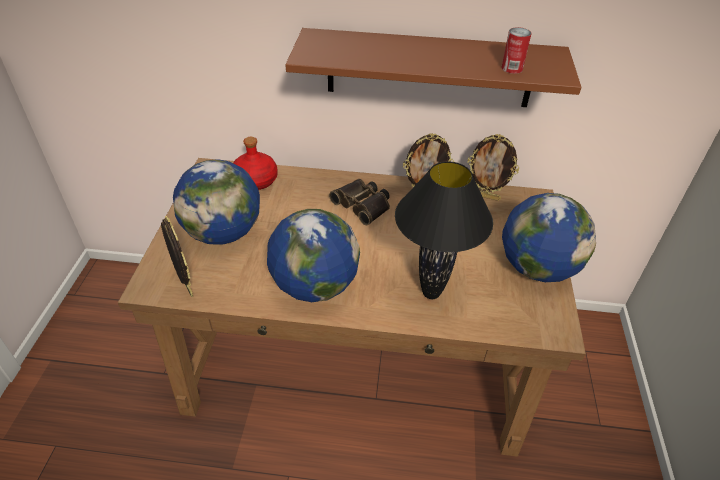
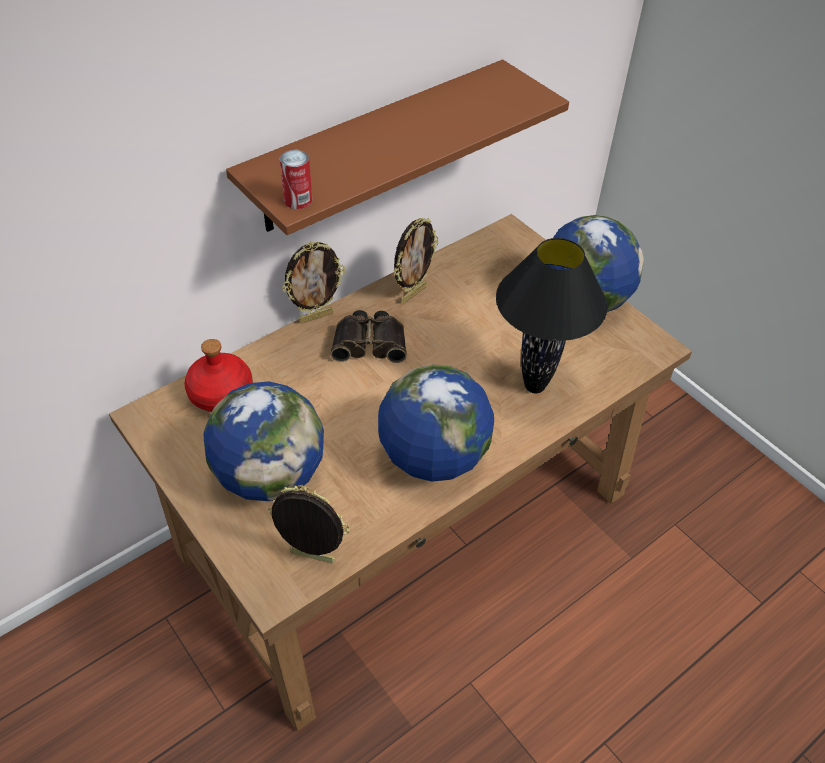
camera: 45 degrees left, 5 degrees up
picture frame [467,134,519,201] -> picture frame moved to [282,242,345,324]
can [501,27,531,74] -> can moved to [280,150,312,209]

